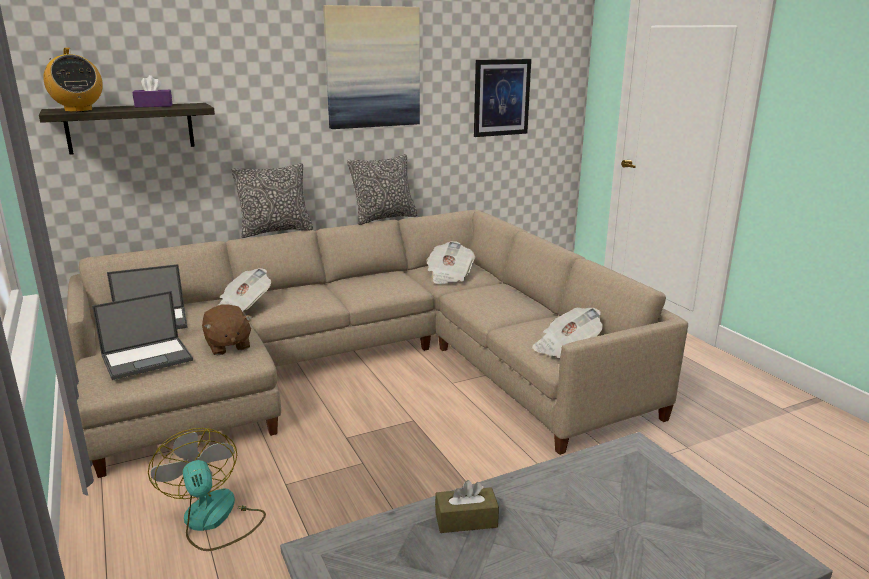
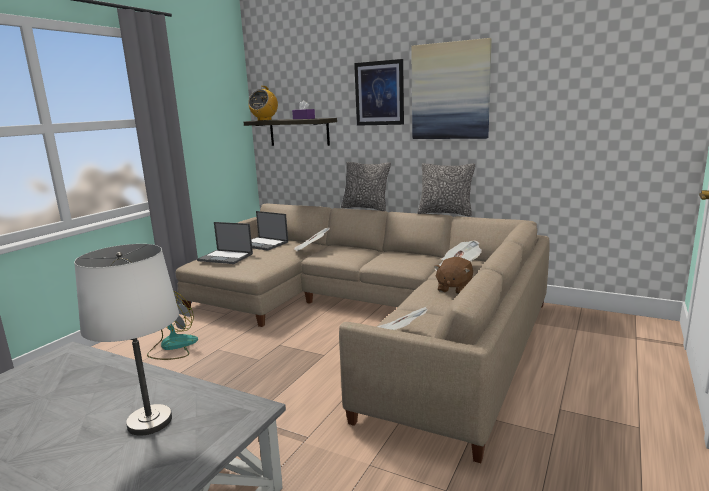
camera: 55 degrees right, 5 degrees down
brown plush toy [202,305,253,355] -> brown plush toy moved to [434,257,473,294]
brown tissue box [435,480,499,533] -> none
picture [474,59,531,137] -> picture moved to [354,59,404,126]
none -> white table lamp [74,244,179,436]

